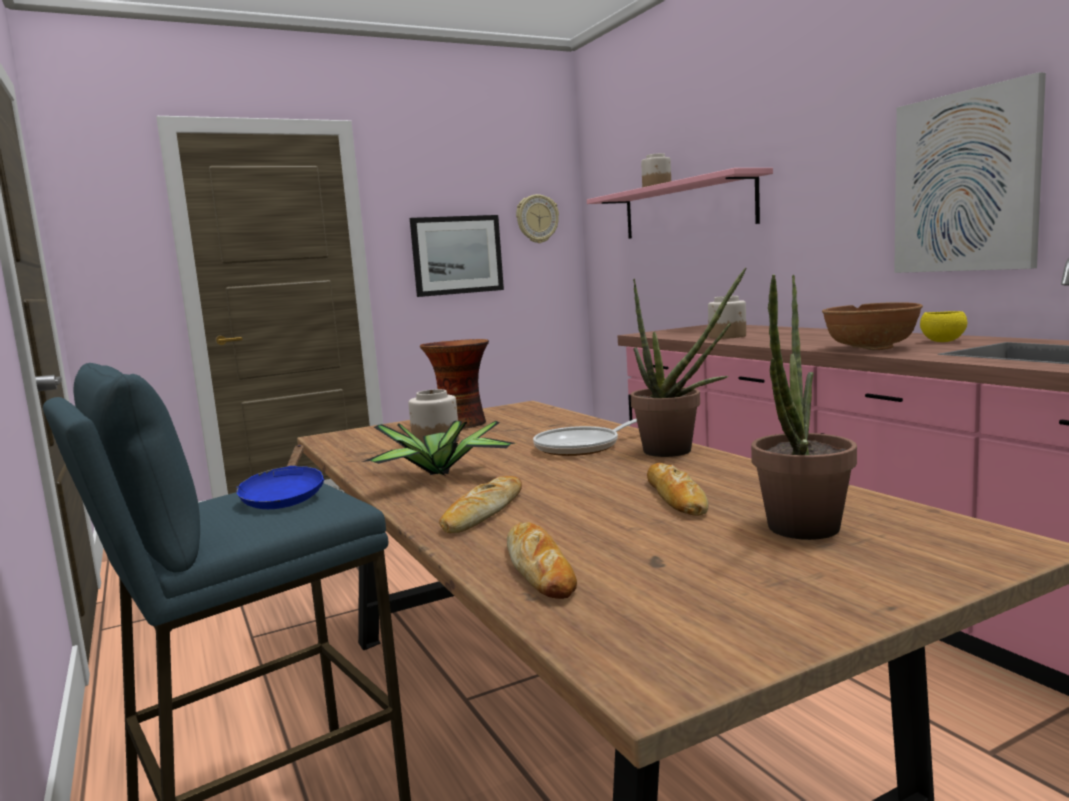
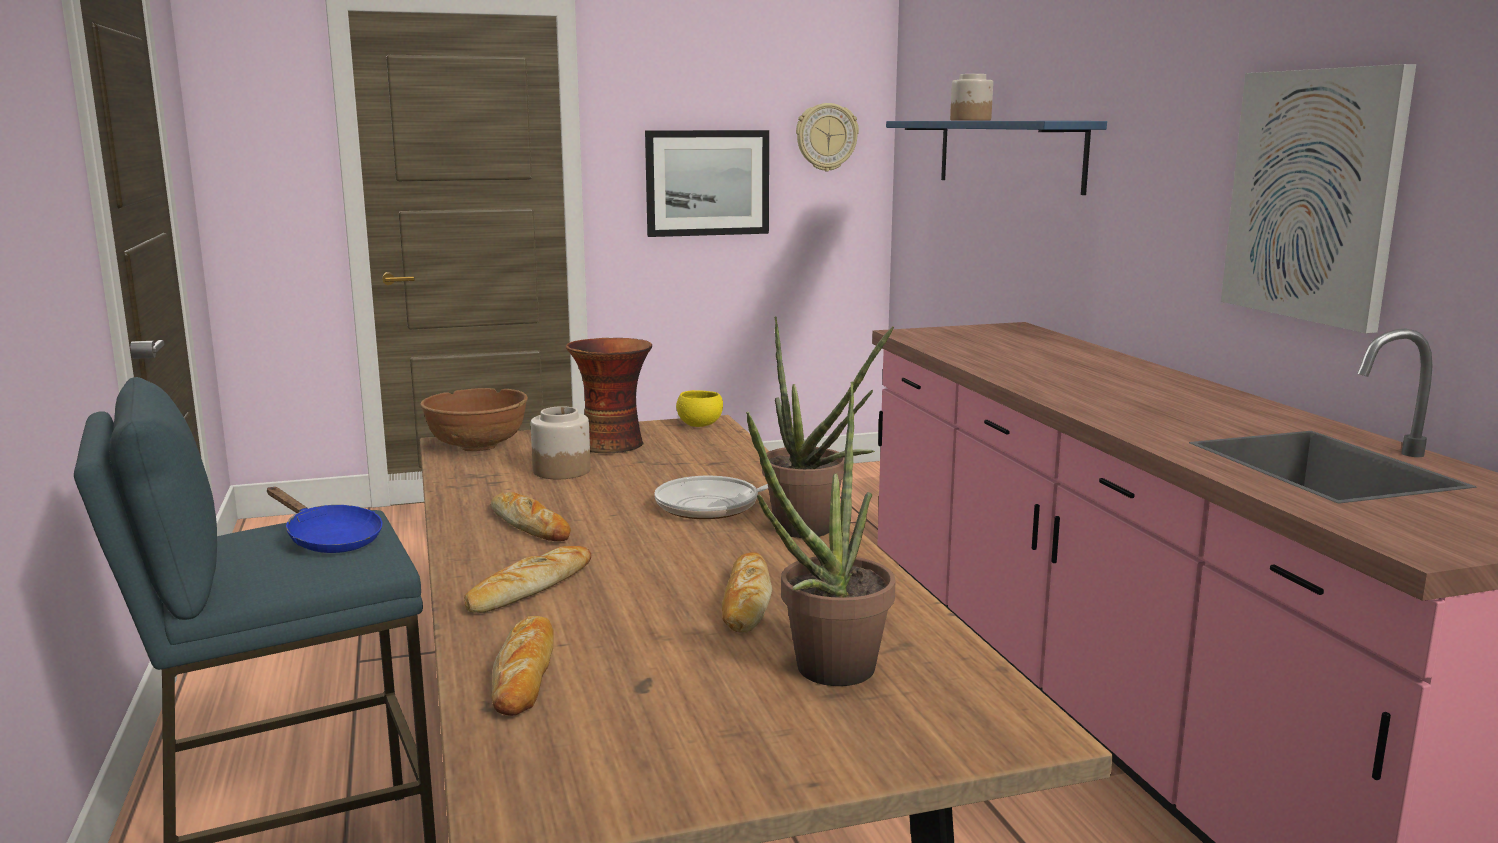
camera: 10 degrees right, 5 degrees up
blue frying pan [237,445,324,509] -> blue frying pan turned 60 degrees counterclockwise [267,487,383,553]
potted plant [362,421,515,476] -> bread [491,492,571,541]
pink shelf [587,168,773,239] -> blue shelf [886,121,1107,195]
jar [708,296,746,339] -> none
brown bowl [822,302,923,350] -> brown bowl moved to [420,388,528,451]
yellow bowl [920,311,967,342] -> yellow bowl moved to [676,390,723,427]

